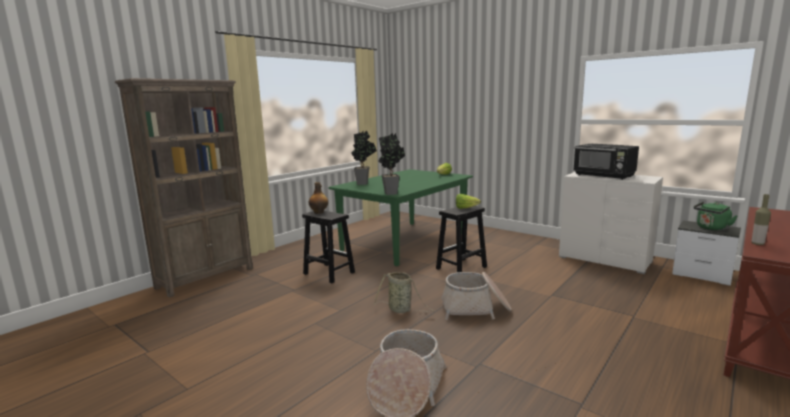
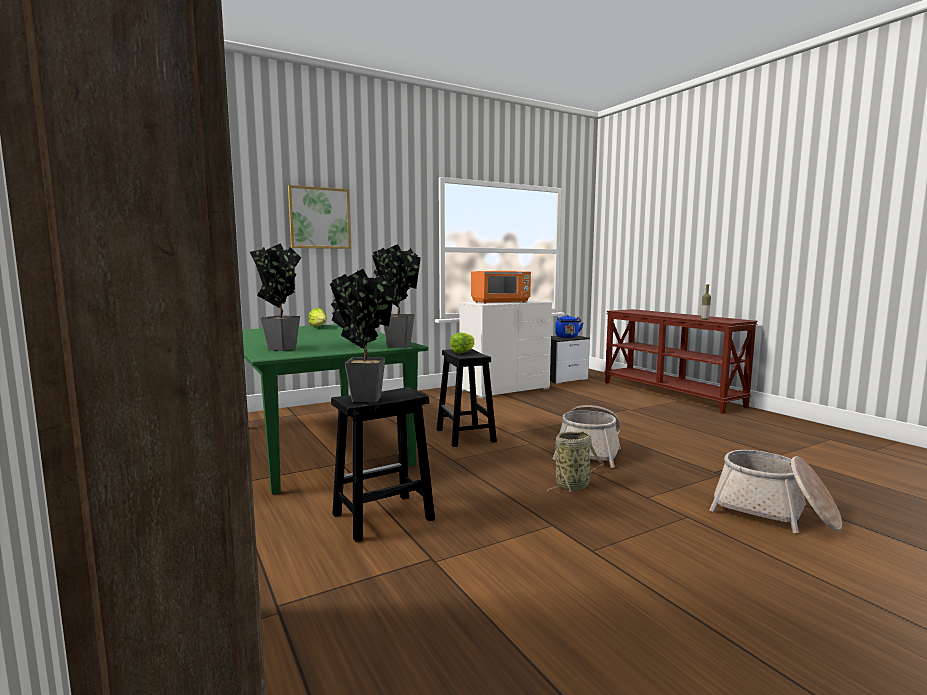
camera: 70 degrees left, 5 degrees down
bottle [309,182,328,214] -> potted plant [330,269,395,402]
black microwave [574,144,639,180] -> orange microwave [471,271,531,304]
green kettle [694,202,737,231] -> blue kettle [555,315,583,338]
none -> picture [288,185,351,249]

